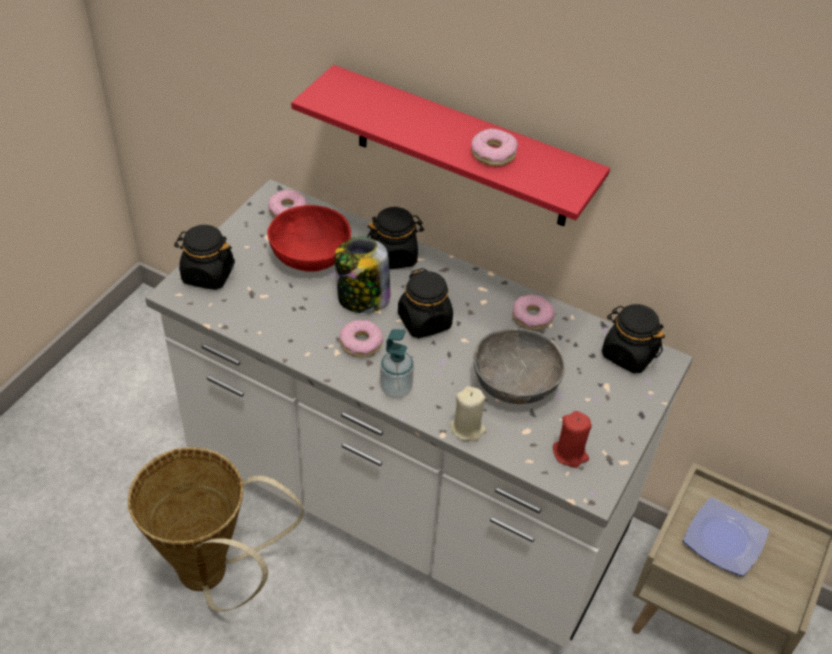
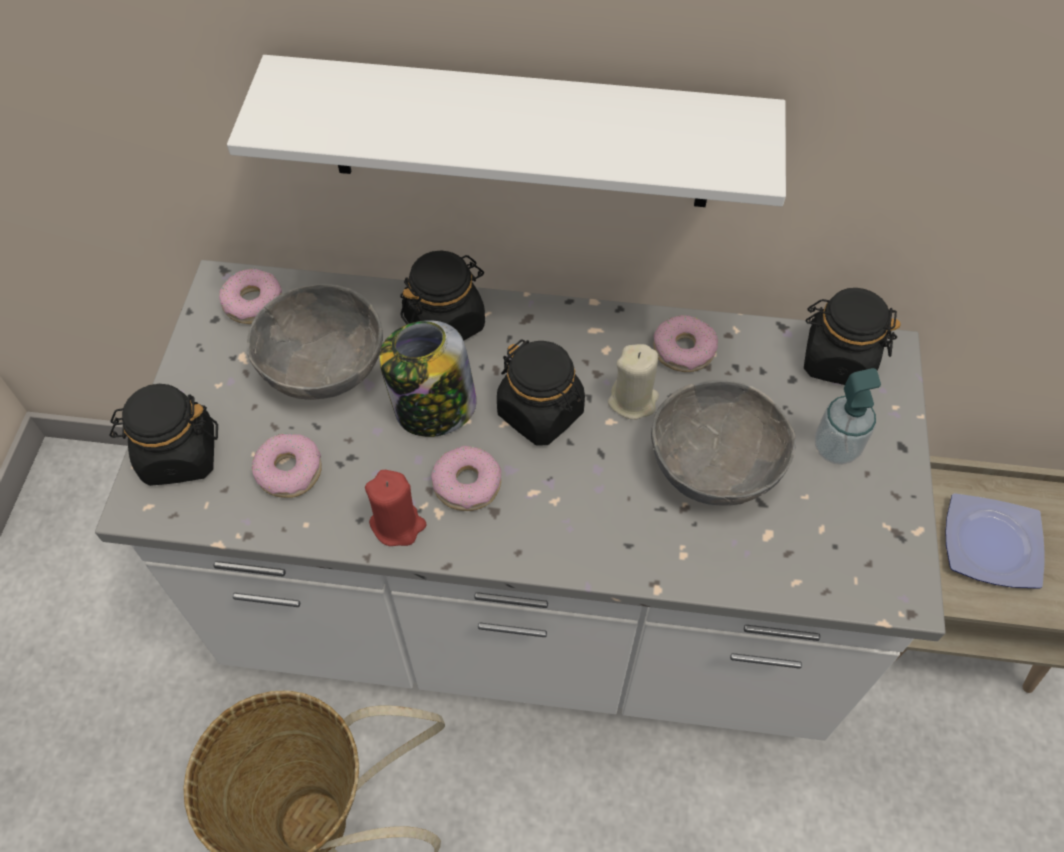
camera: 20 degrees left, 10 degrees up
red bowl [267,205,351,272] -> grey bowl [247,284,383,400]
red shelf [291,65,610,226] -> white shelf [227,55,786,207]
soap dispenser [380,329,414,398] -> soap dispenser moved to [815,368,881,465]
beige candle [449,386,487,441] -> beige candle moved to [608,344,659,420]
donut [472,128,518,166] -> donut moved to [252,434,322,498]
red candle [553,411,592,468] -> red candle moved to [365,470,426,546]

